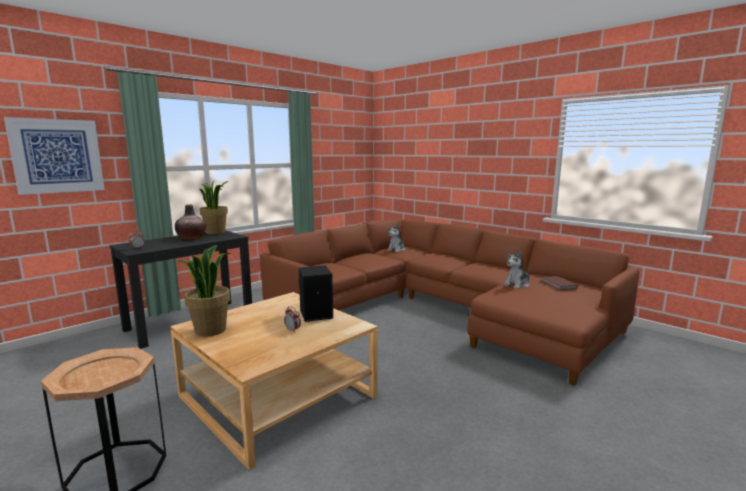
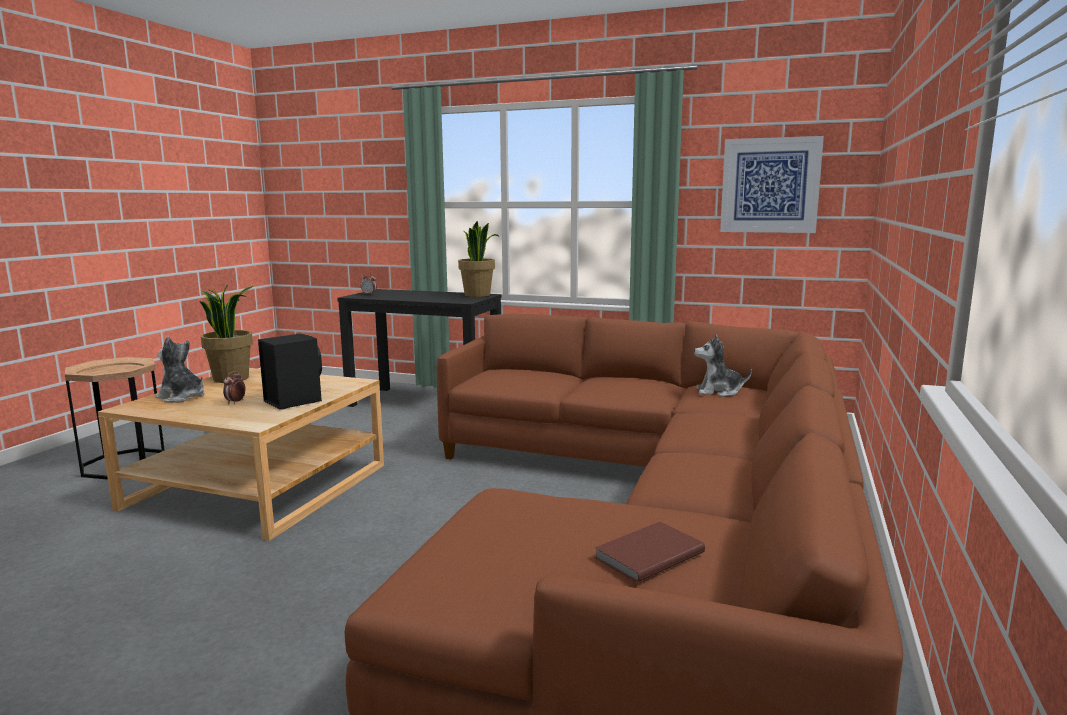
camera: 65 degrees right, 0 degrees up
picture [4,117,105,195] -> picture moved to [720,136,824,233]
vase [175,205,206,240] -> none
plush toy [503,251,530,289] -> plush toy moved to [155,336,205,403]

